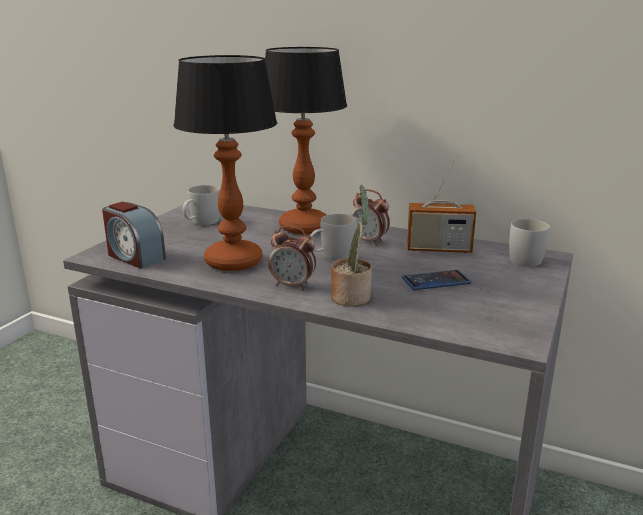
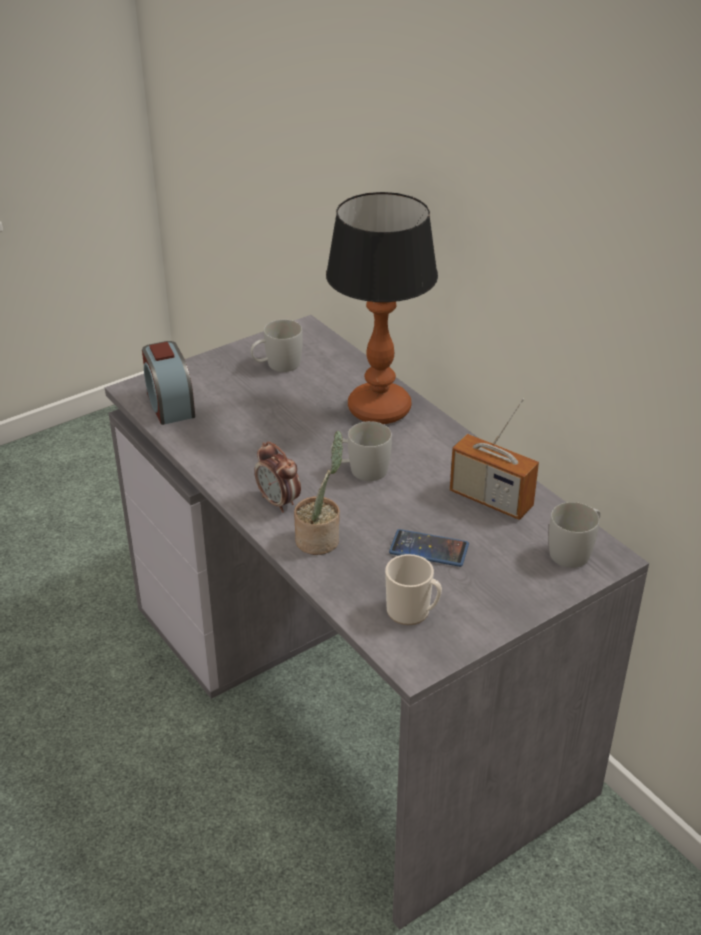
camera: 30 degrees right, 15 degrees up
table lamp [173,55,277,271] -> none
alarm clock [351,189,390,246] -> none
none -> mug [385,554,442,625]

